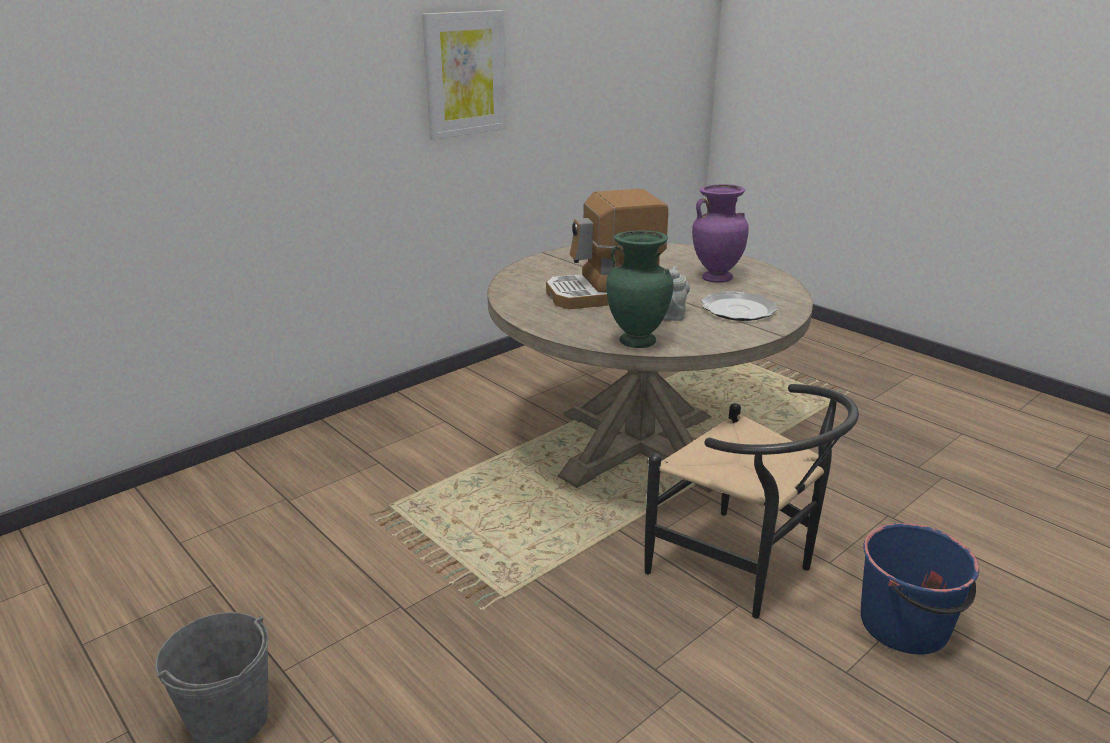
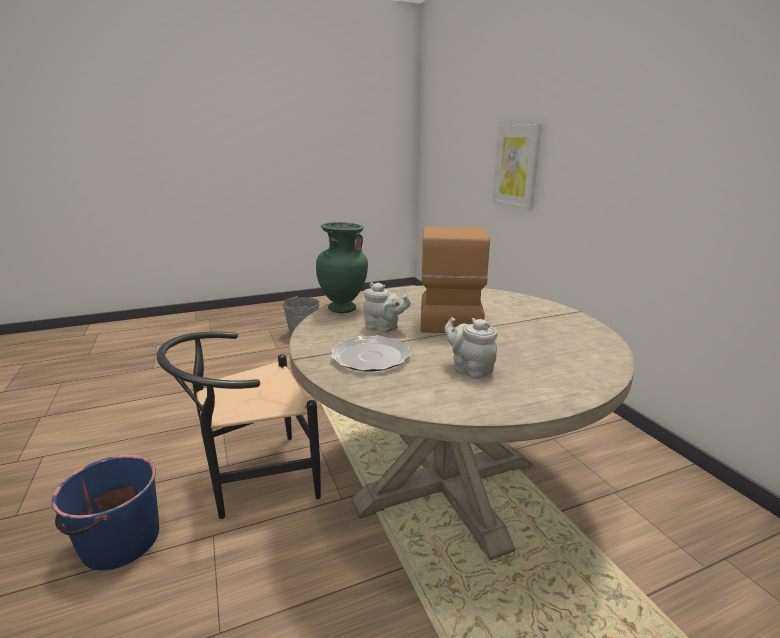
camera: 110 degrees right, 5 degrees down
picture [422,10,506,140] -> picture moved to [492,124,542,211]
purple vase [692,184,749,283] -> grey teapot [444,317,498,379]

